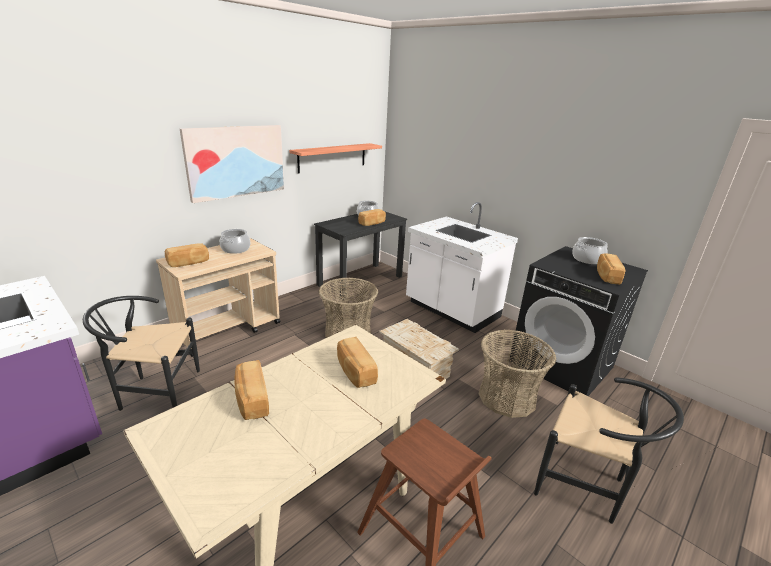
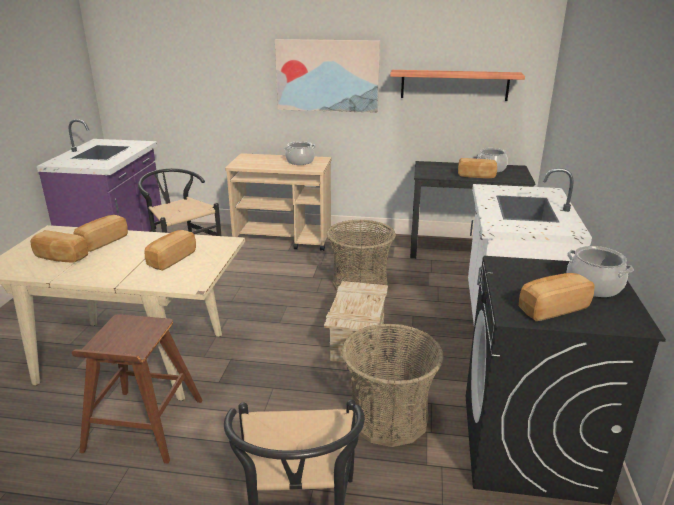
camera: 55 degrees right, 0 degrees up
bread [165,243,209,267] -> bread moved to [30,230,88,262]

